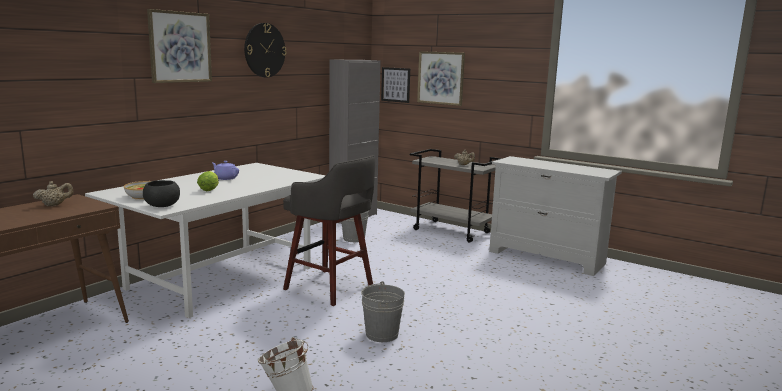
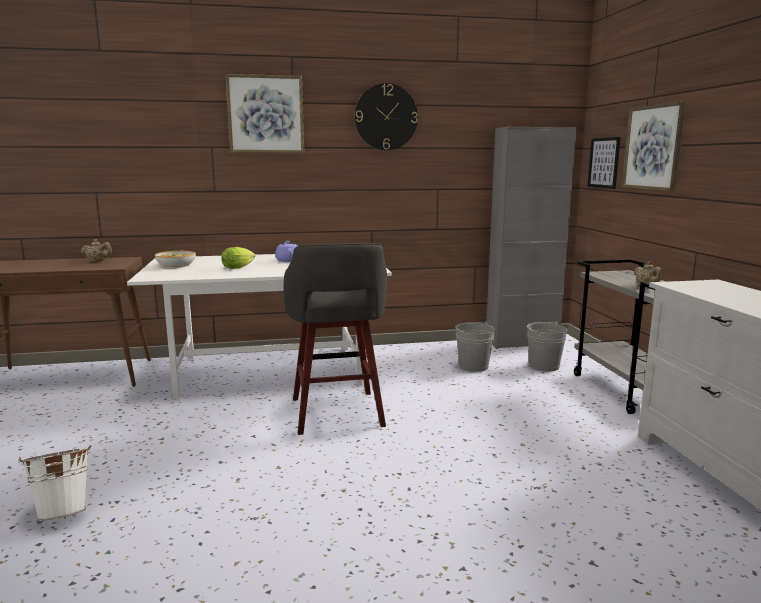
camera: 45 degrees right, 0 degrees up
black bowl [143,180,180,207] -> none
grey bucket [361,281,405,342] -> grey bucket moved to [527,321,567,372]

